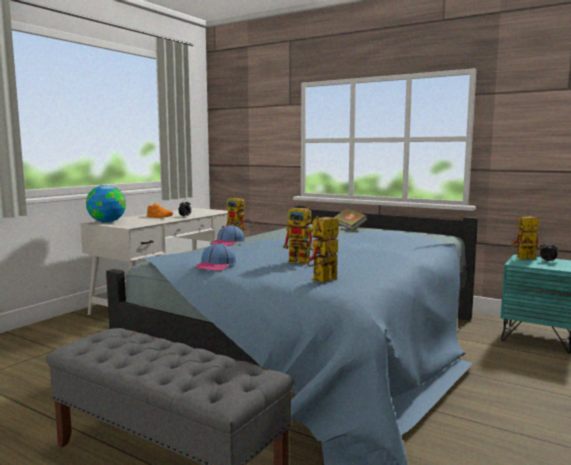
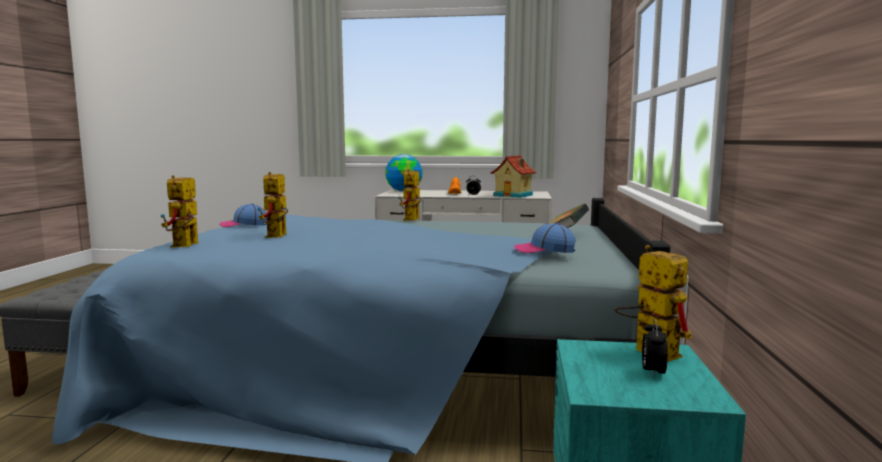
camera: 65 degrees right, 0 degrees up
cap [209,225,245,246] -> cap moved to [514,223,576,253]
toy robot [305,216,339,282] -> toy robot turned 105 degrees counterclockwise [161,175,199,247]
none -> toy house [490,155,537,198]

